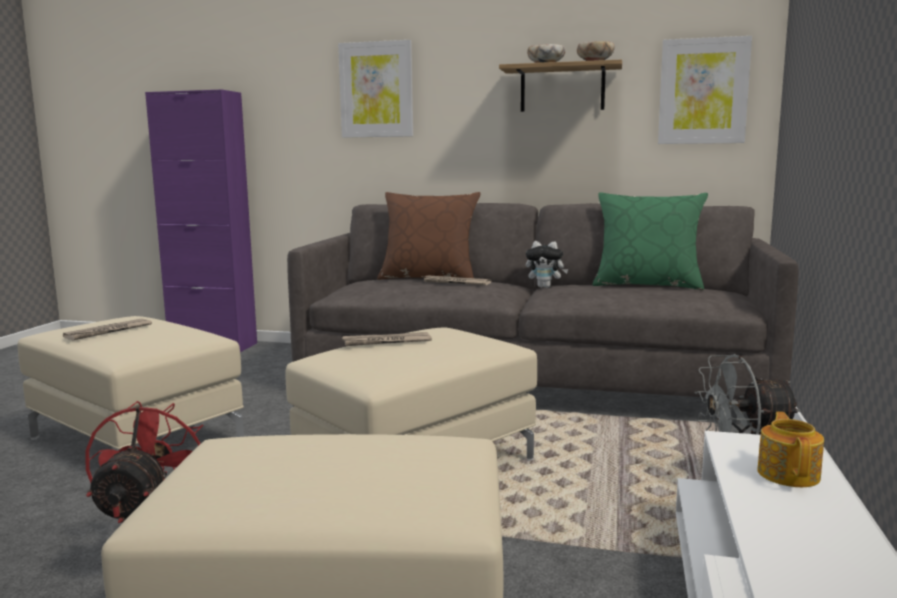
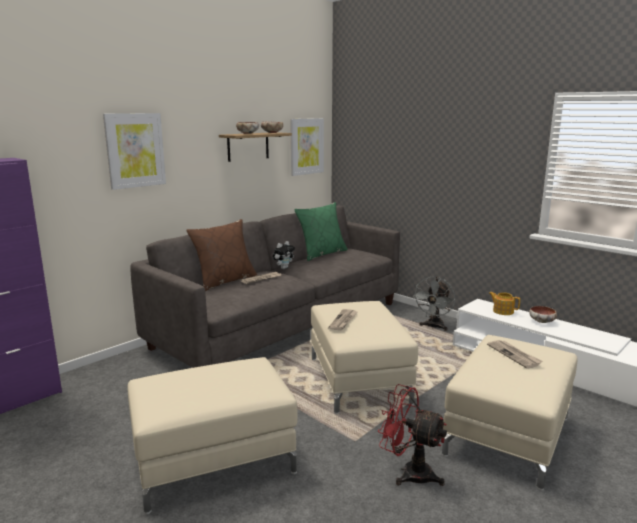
camera: 60 degrees left, 5 degrees up
newspaper [63,318,152,341] -> newspaper moved to [487,340,543,369]
none -> bowl [529,306,557,323]

